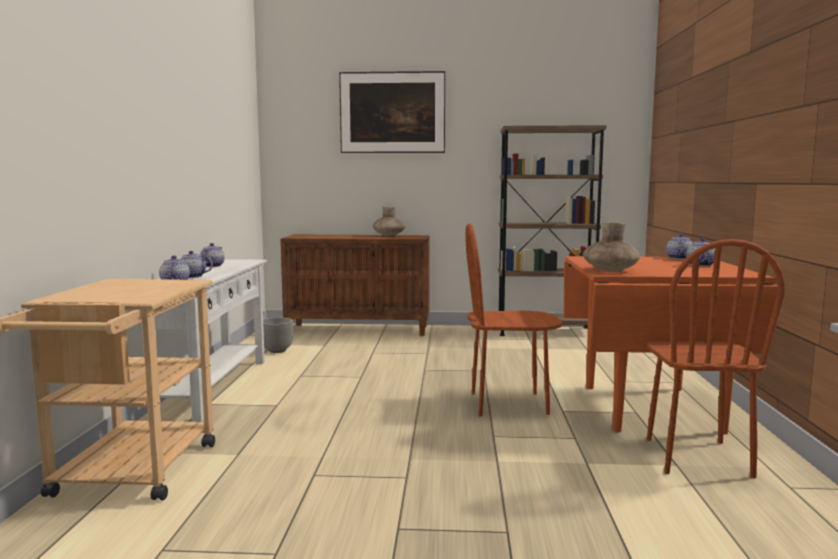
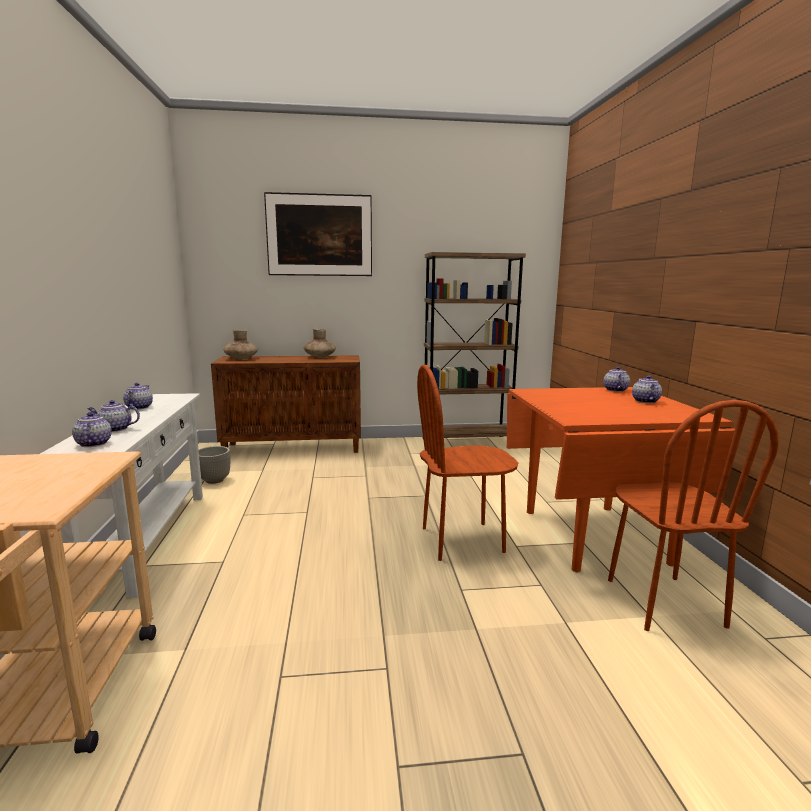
camera: 10 degrees left, 5 degrees up
brown vase [583,222,640,272] -> brown vase moved to [224,330,258,360]

